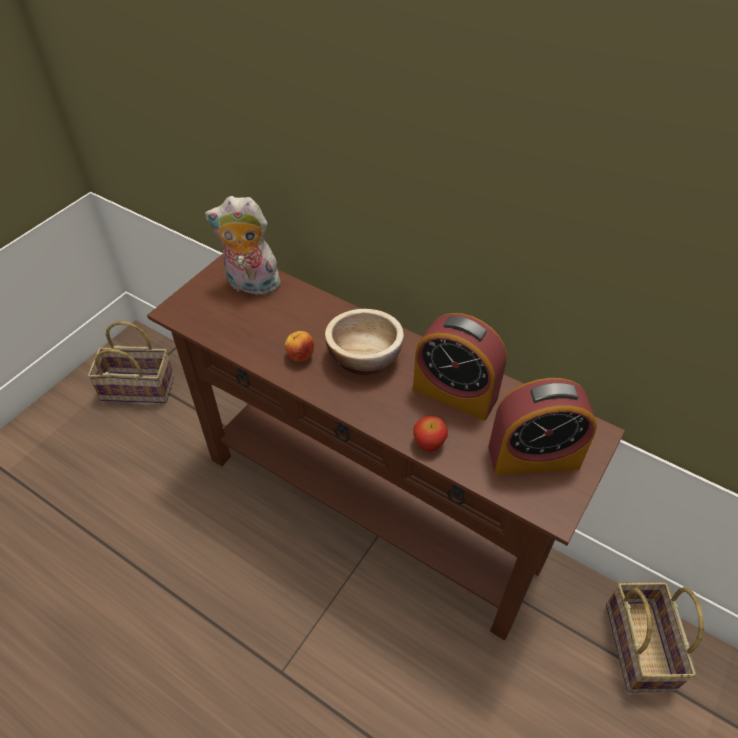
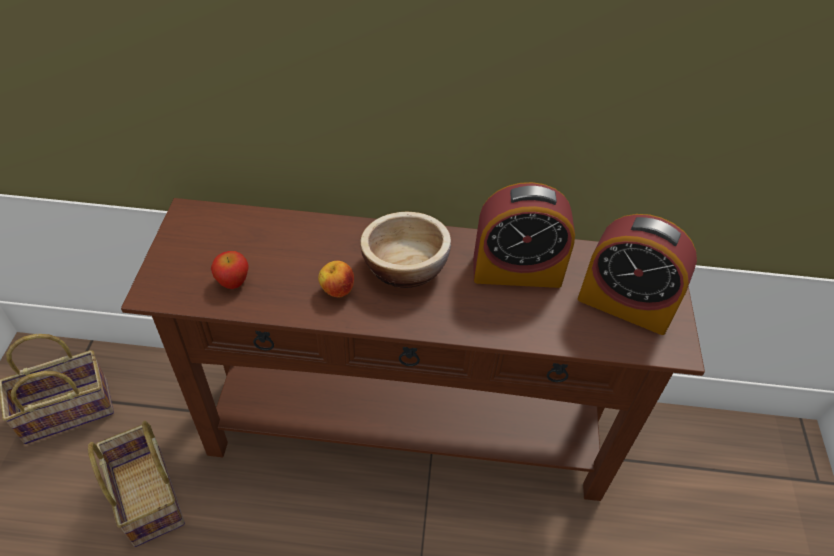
camera: 30 degrees left, 0 degrees up
plush toy [205,196,286,295] -> none
apple [414,416,448,452] -> apple moved to [211,251,249,289]
alarm clock [488,378,597,475] -> alarm clock turned 60 degrees clockwise [578,214,697,335]
basket [606,582,704,693] -> basket moved to [88,421,185,547]

